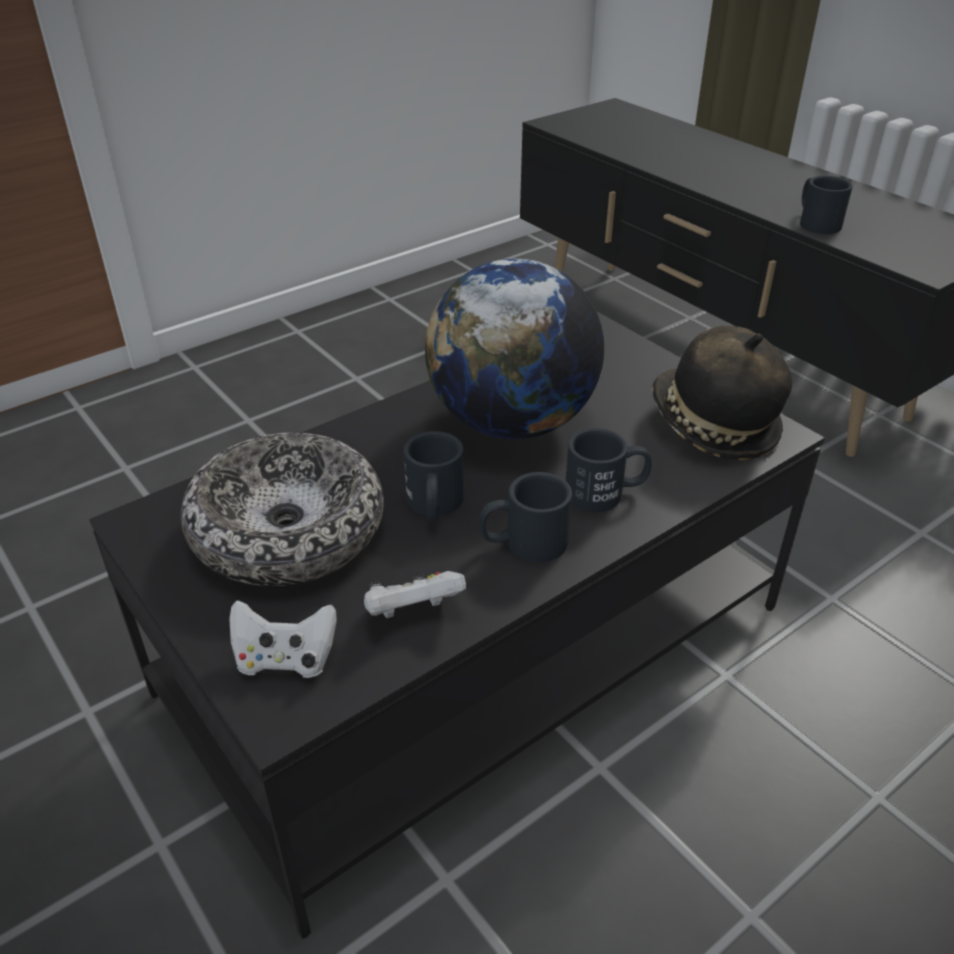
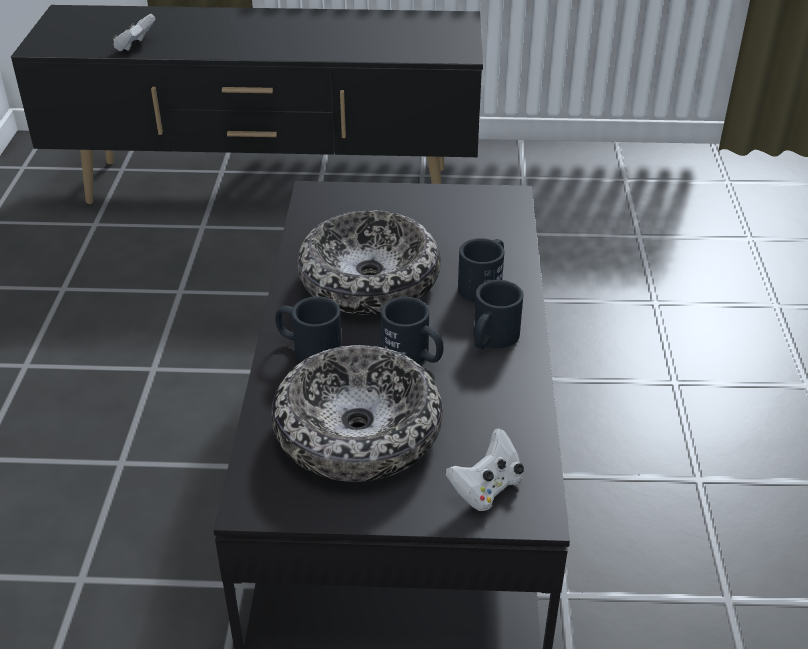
camera: 50 degrees left, 0 degrees up
white game controller [364,571,466,618] -> white game controller moved to [112,14,156,51]
globe [425,259,604,439] -> bowl [297,210,441,315]
hat [652,326,792,460] -> none
black mug [800,176,853,234] -> black mug moved to [275,297,342,362]

